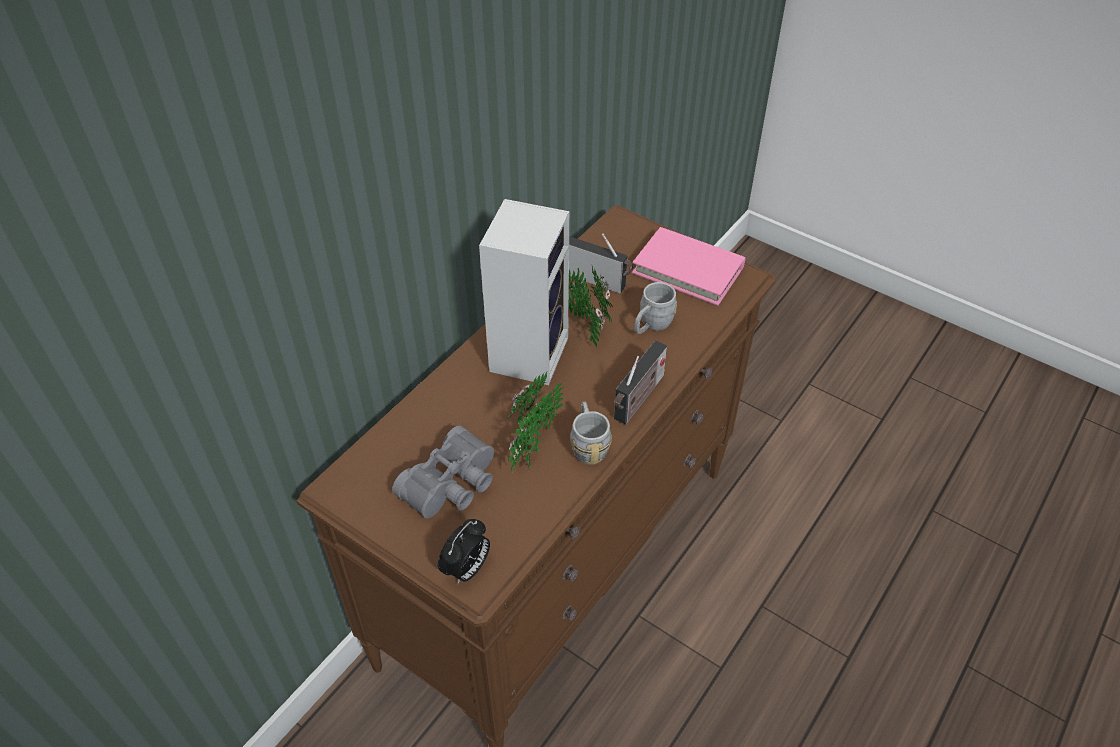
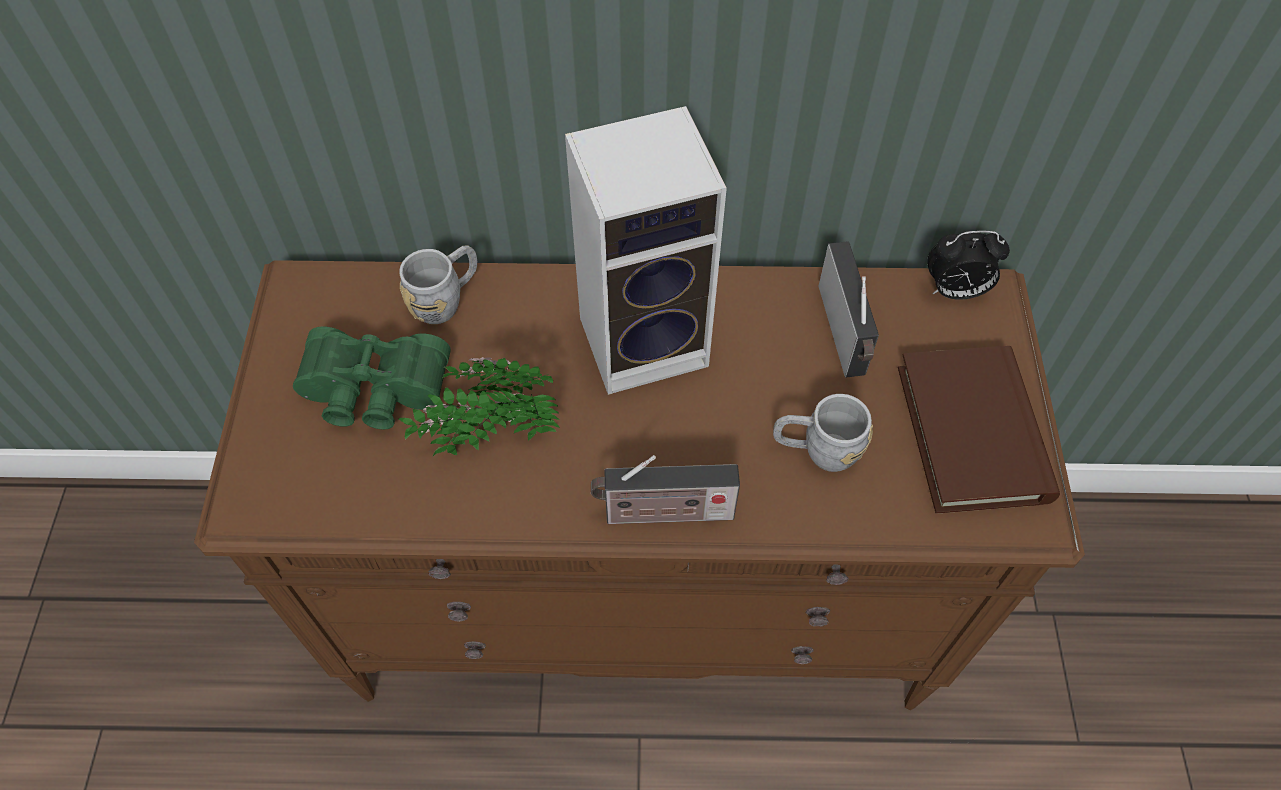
camera: 55 degrees right, 10 degrees up
grey binoculars [392,426,494,518] -> green binoculars [293,326,451,430]
alarm clock [438,519,490,584] -> alarm clock moved to [927,231,1010,300]
potted plant [569,263,613,348] -> none
grey mug [571,402,612,465] -> grey mug moved to [399,245,477,324]
pink book [632,227,745,306] -> brown book [898,346,1060,513]

